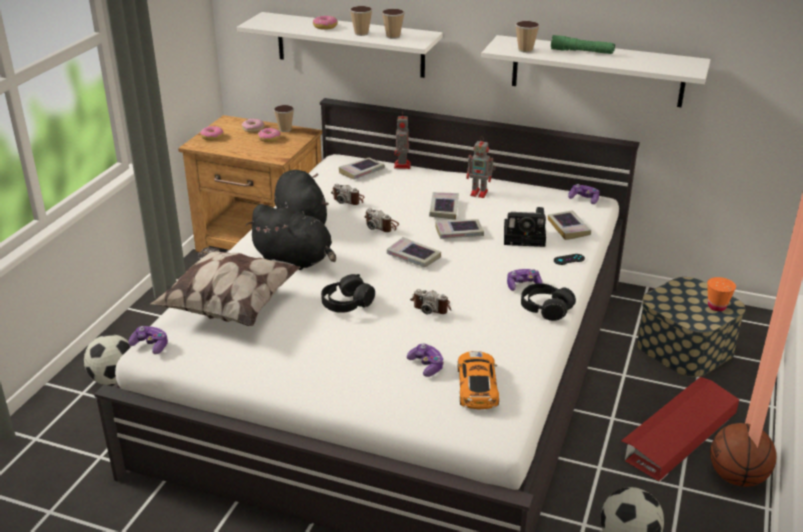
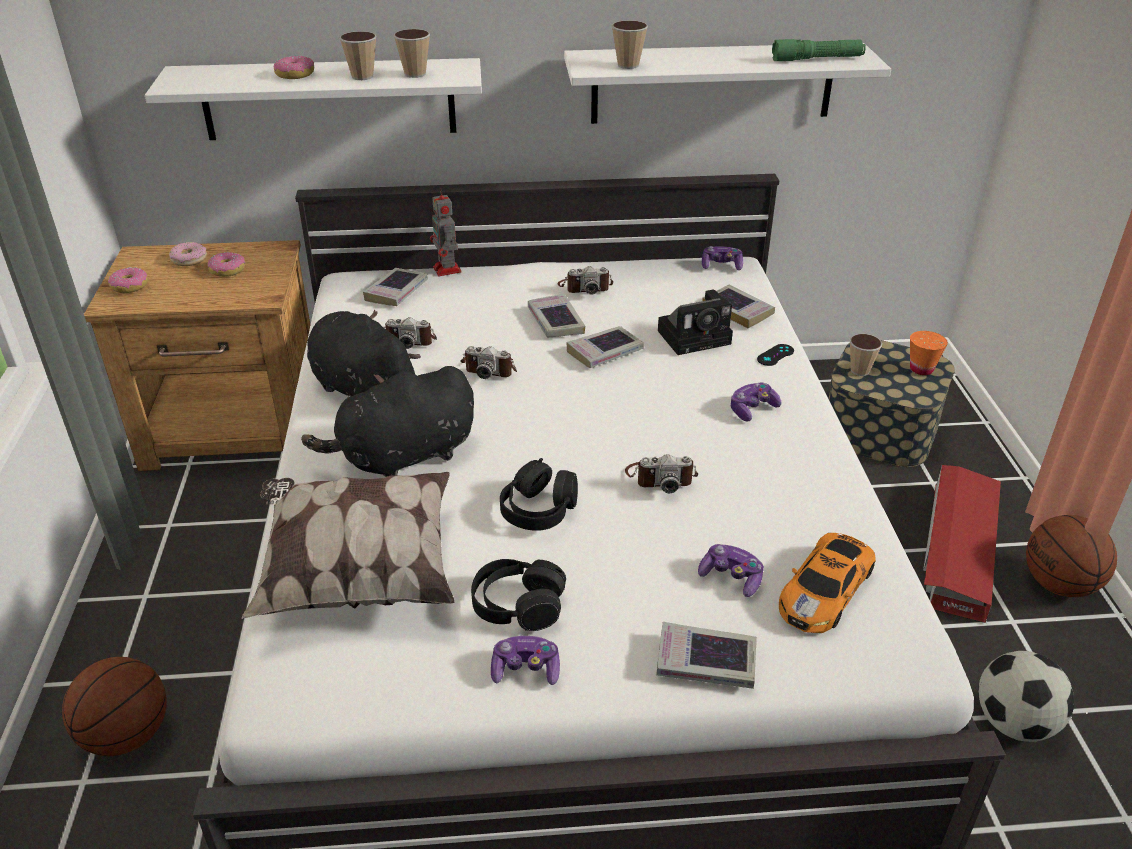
camera: 25 degrees left, 5 degrees up
football [84,334,132,385] -> basketball [62,657,167,756]
game controller [128,326,168,354] -> game controller moved to [491,636,560,685]
black plush toy [246,204,336,270] -> black plush toy turned 150 degrees clockwise [301,366,474,477]
cup [274,105,294,132] -> cup moved to [850,334,882,376]
book [387,237,441,268] -> book moved to [656,622,757,689]
toy car [457,351,499,409] -> toy car turned 120 degrees counterclockwise [779,533,876,633]
toy robot [466,136,496,198] -> camera [558,266,613,295]
black headphones [521,283,576,321] -> black headphones moved to [471,559,566,631]
green flashlight [551,35,615,54] -> green flashlight moved to [772,39,866,61]

